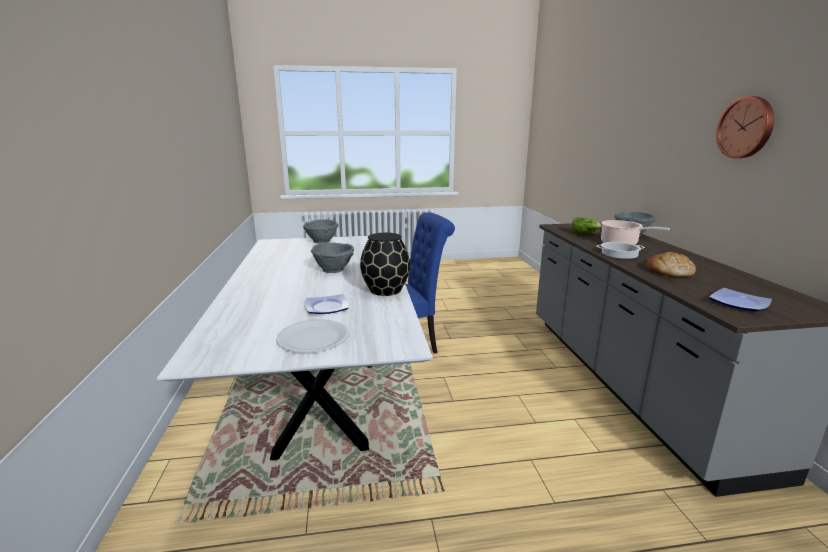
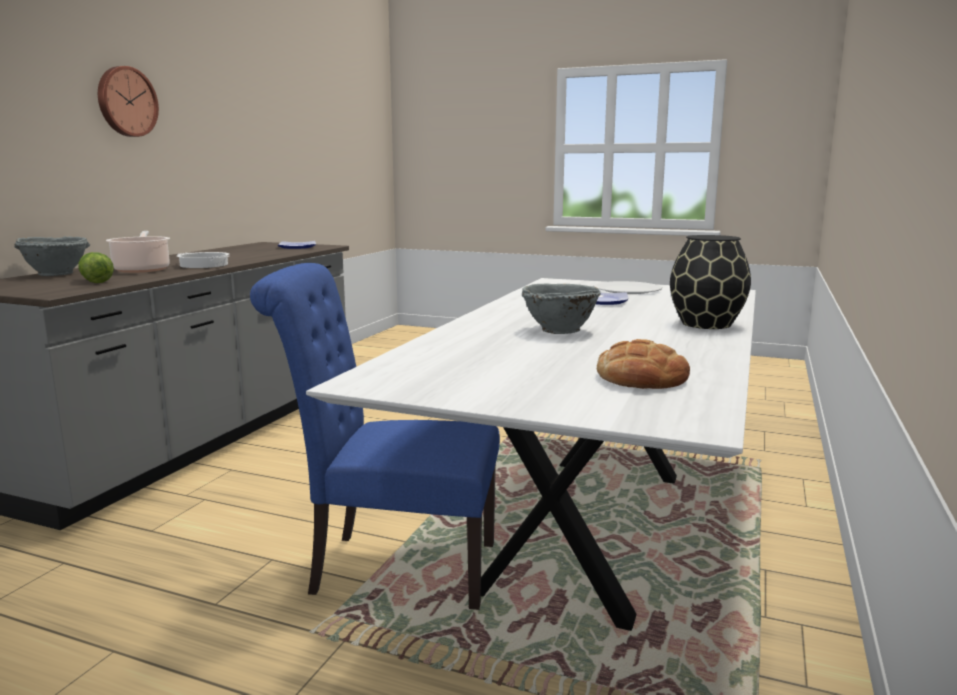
camera: 150 degrees left, 5 degrees down
grey bowl [303,219,339,244] -> none
black vase [360,233,410,296] -> black vase moved to [670,235,751,329]
bread [646,252,696,277] -> bread moved to [597,339,690,389]

